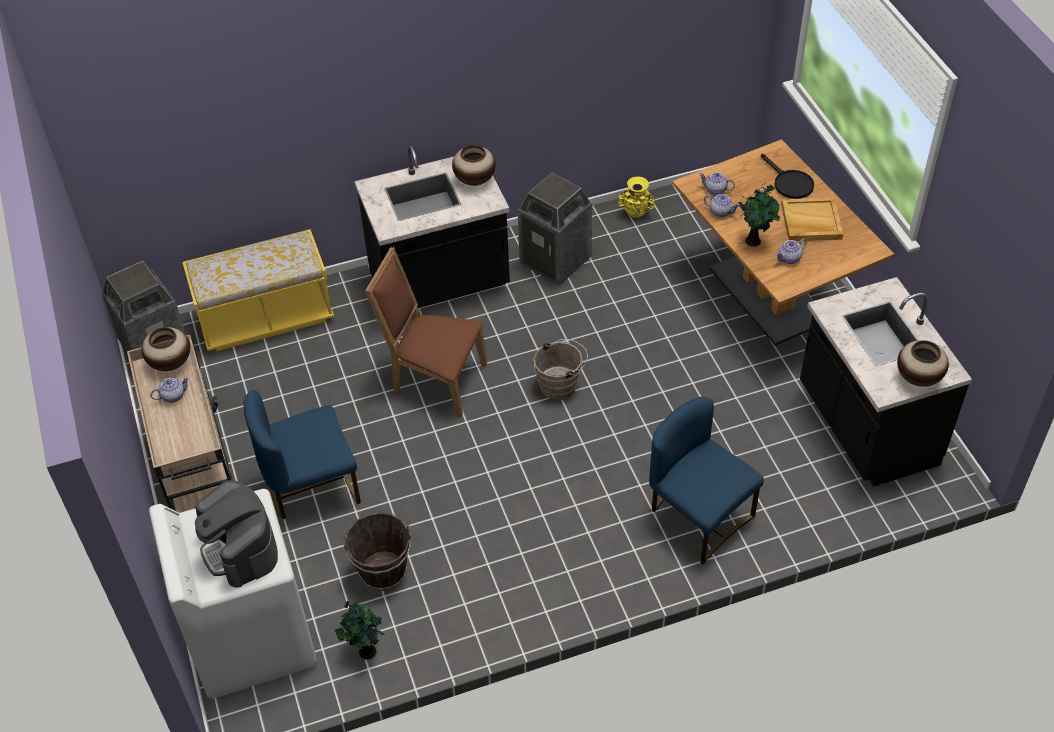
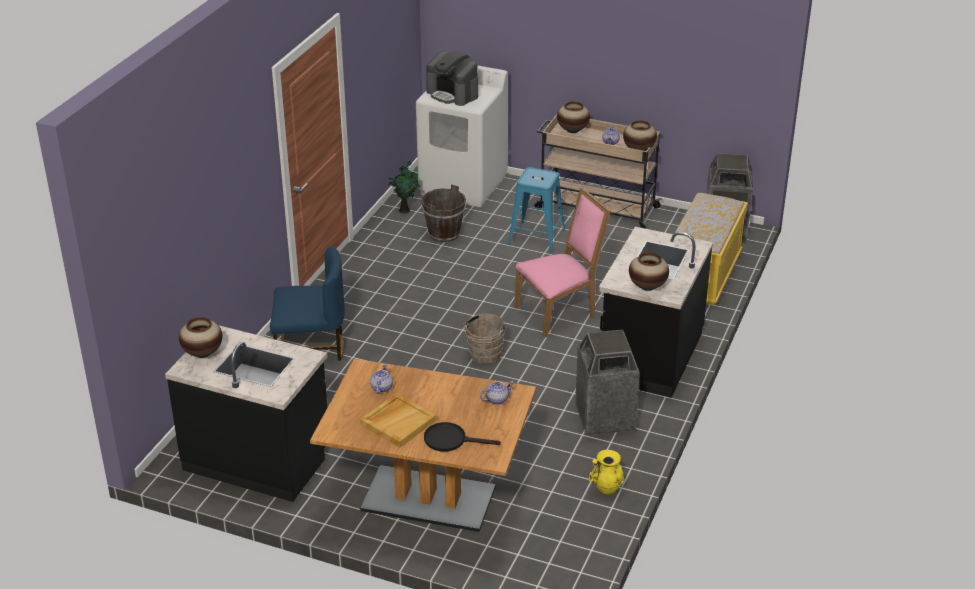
camera: 130 degrees right, 15 degrees down
coffee machine [195,480,278,588] -> coffee machine turned 150 degrees counterclockwise [426,51,478,106]
blue chair [244,390,361,519] -> blue stool [508,167,565,253]
brown chair [365,247,487,418] -> pink chair [514,188,611,337]
teapot [704,194,739,217] -> none
potted plant [736,183,780,247] -> none
none -> vase [557,101,590,133]

